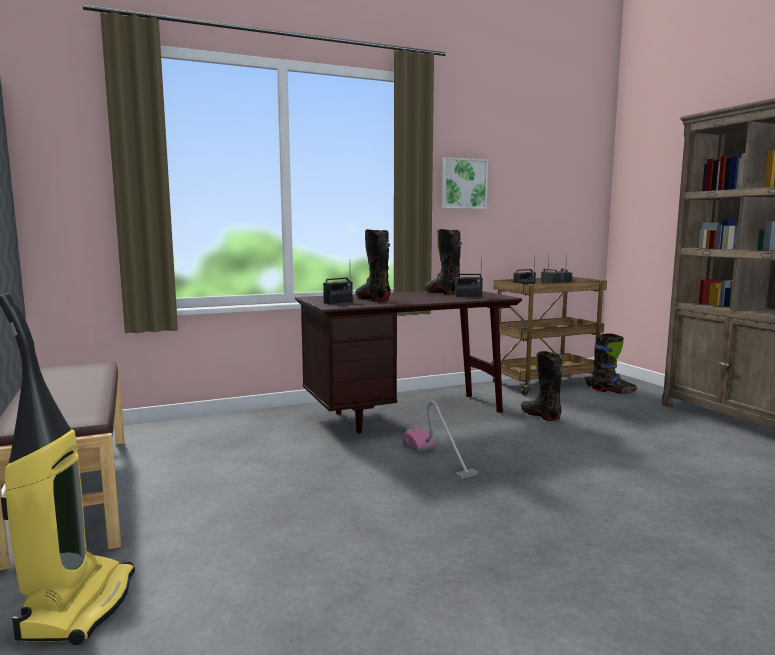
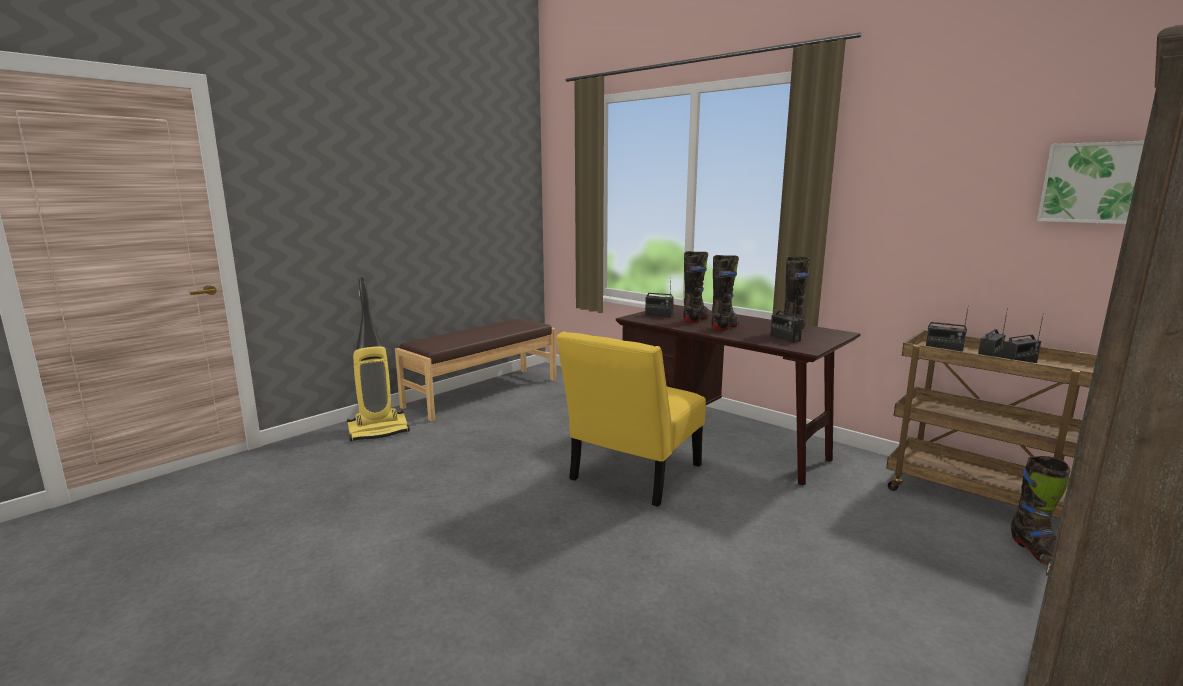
camera: 65 degrees right, 5 degrees up
vacuum cleaner [401,401,478,478] -> yellow chair [556,331,706,507]
picture [442,157,488,209] -> picture moved to [1037,141,1144,224]
black boot [521,351,563,421] -> black boot moved to [711,255,739,331]

